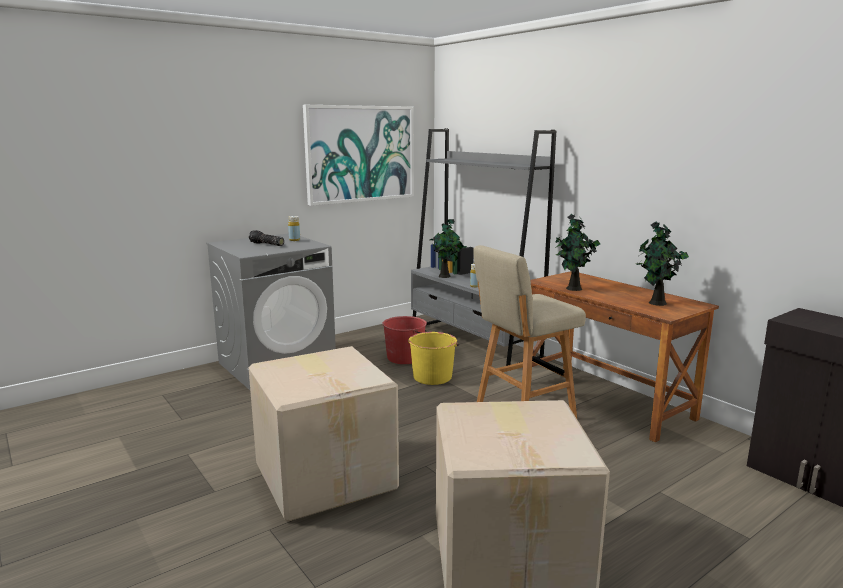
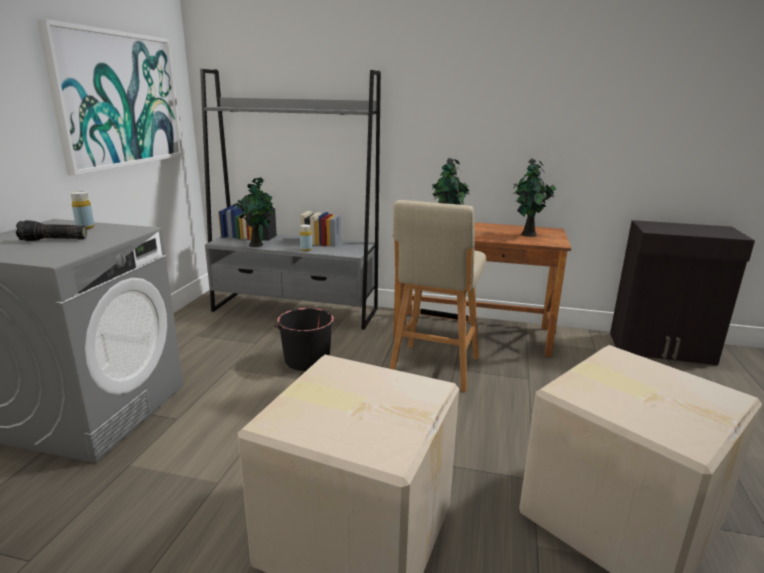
camera: 40 degrees left, 5 degrees up
red bucket [382,316,427,364] -> none
yellow bucket [408,332,459,385] -> black bucket [275,308,334,371]

